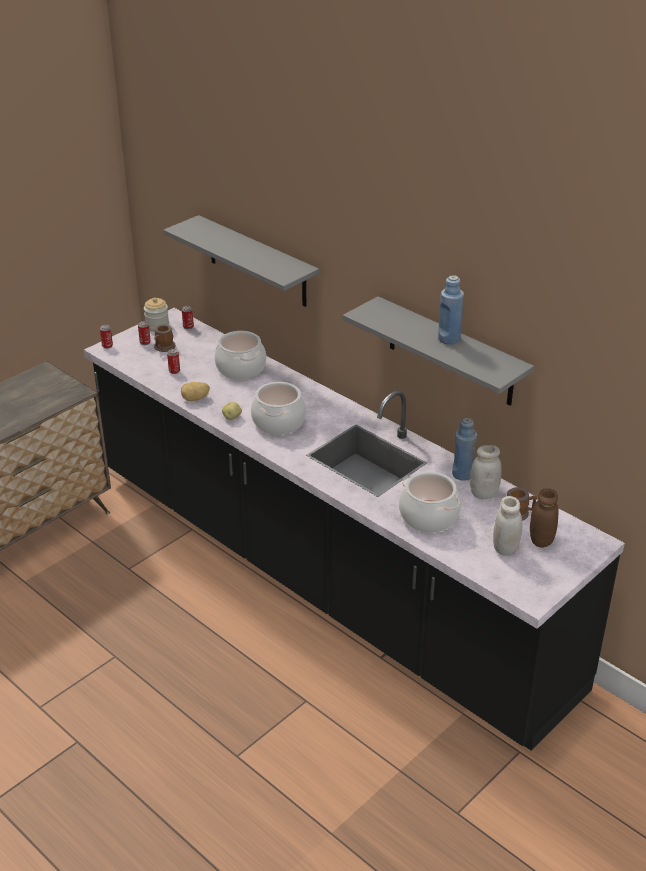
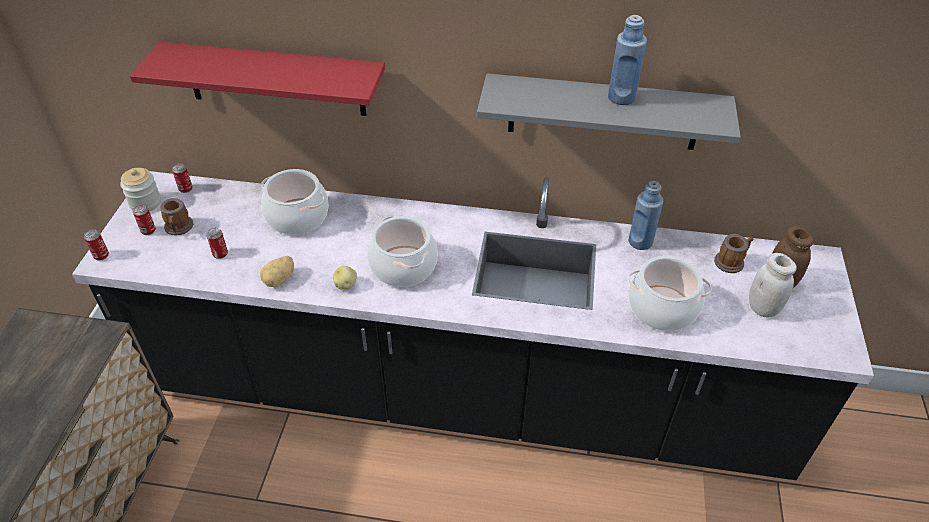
camera: 35 degrees left, 10 degrees up
grey shelf [163,215,319,307] -> red shelf [130,42,385,116]
white jar [470,445,502,499] -> none

